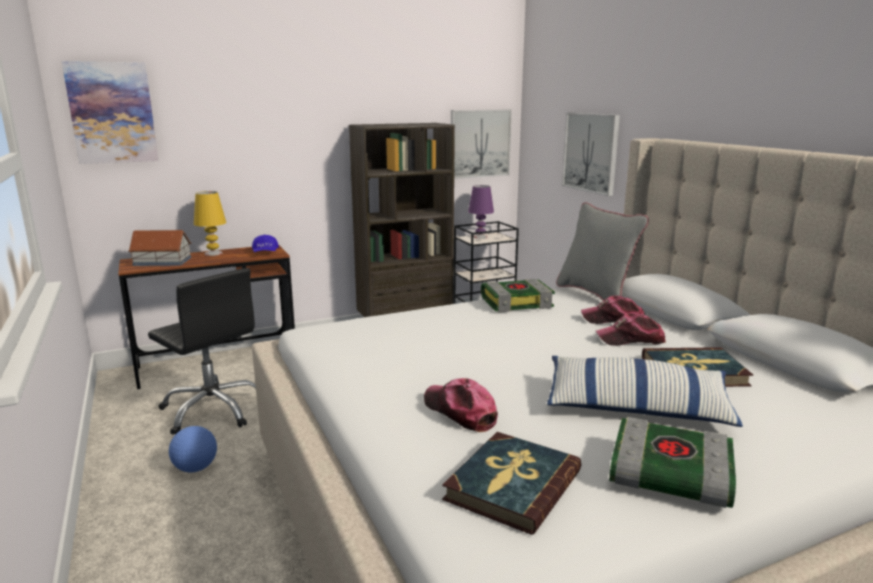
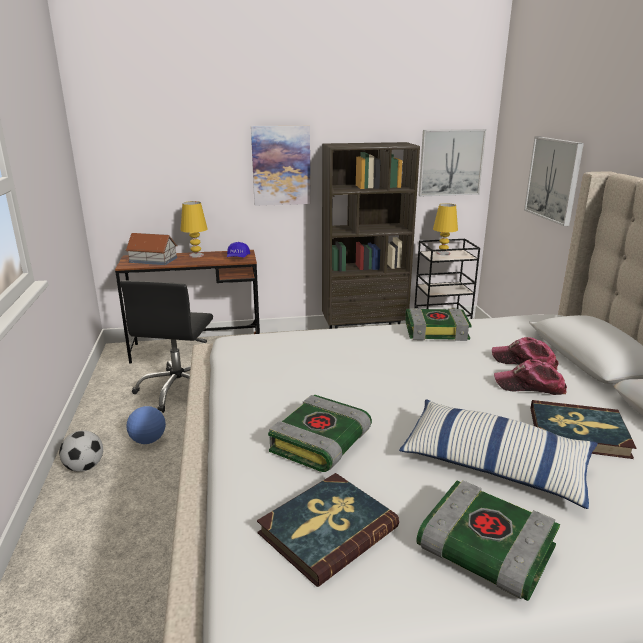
camera: 15 degrees right, 5 degrees up
picture [62,61,159,164] -> picture moved to [251,126,311,206]
black office chair [148,268,256,434] -> black office chair turned 45 degrees clockwise [120,281,213,413]
cap [424,378,498,432] -> book [268,395,372,472]
purple table lamp [468,185,494,239] -> yellow table lamp [433,203,458,255]
grey pillow [556,202,649,300] -> none
none -> football [59,430,103,472]

